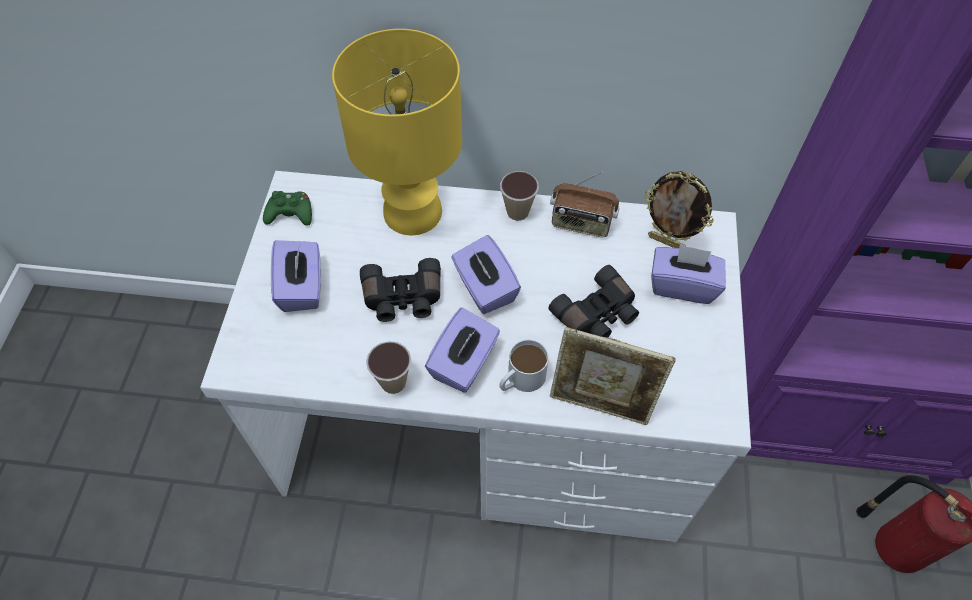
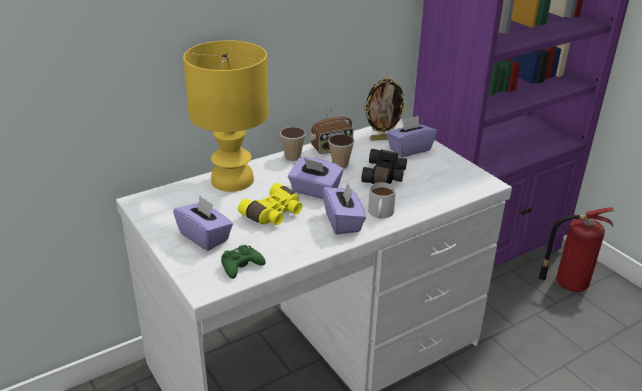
camera: 40 degrees left, 25 degrees down
green game controller [263,191,312,226] -> green game controller moved to [221,245,266,279]
black binoculars [360,258,441,322] -> yellow binoculars [238,183,302,225]
cup [366,341,411,394] -> cup moved to [328,134,354,169]
picture frame [550,327,676,425] -> none

